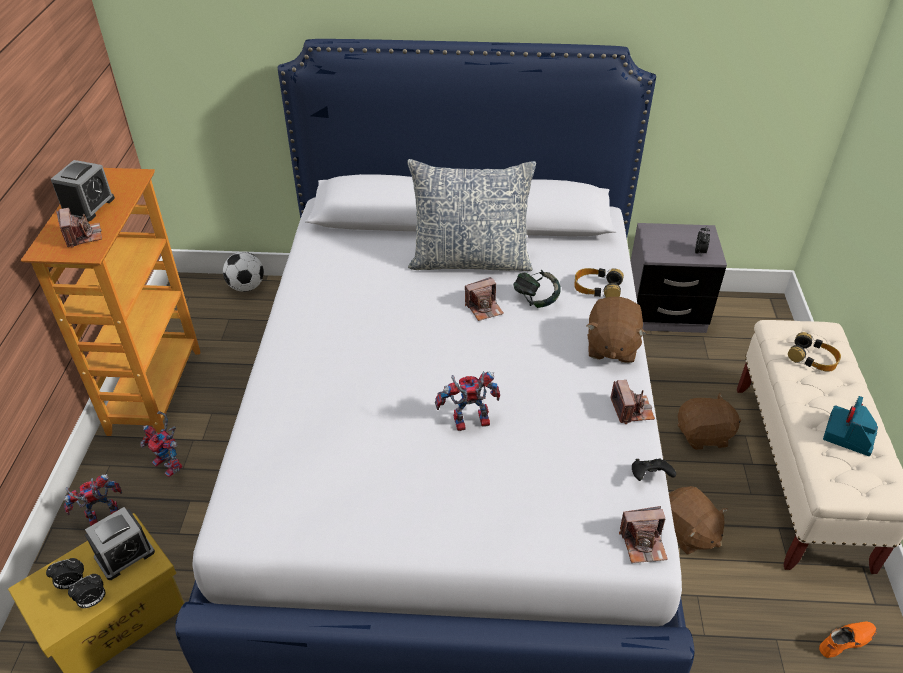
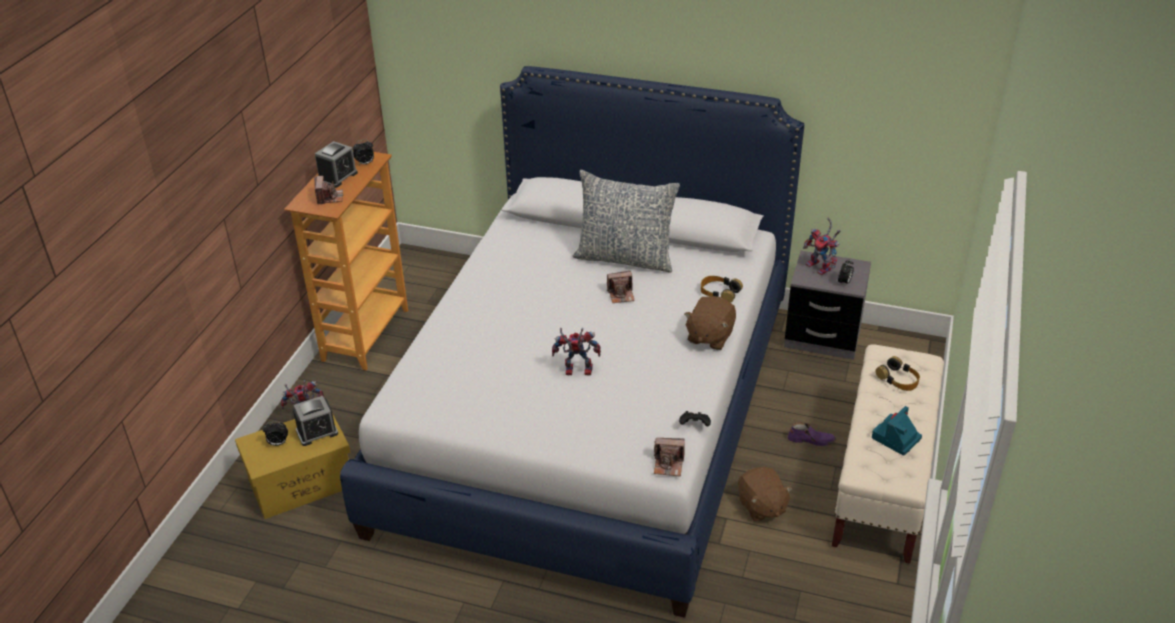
camera: 15 degrees right, 5 degrees down
alarm clock [68,574,105,608] -> alarm clock moved to [353,139,374,165]
toy robot [140,411,183,477] -> toy robot moved to [803,218,841,275]
football [223,252,264,292] -> none
headphones [513,270,561,308] -> none
camera [610,380,655,424] -> none
brown plush toy [678,393,741,450] -> purple shoe [788,422,836,446]
orange shoe [819,621,877,658] -> none

